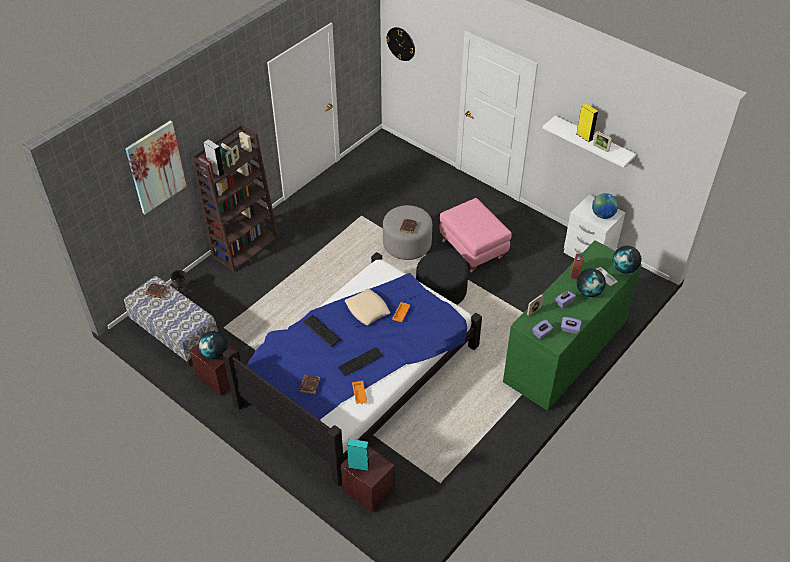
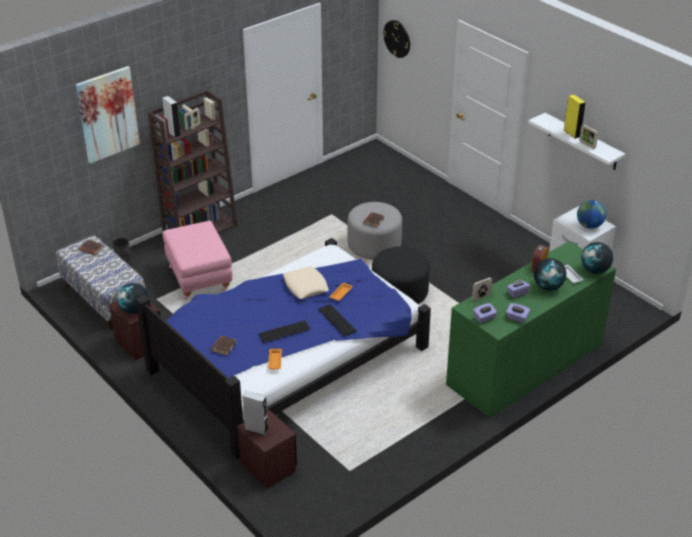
camera: 10 degrees right, 10 degrees down
keyboard [303,315,341,347] -> keyboard moved to [318,304,357,337]
turquoise speaker [347,439,370,471] -> grey speaker [243,391,269,435]
pink ottoman [440,198,512,272] -> pink ottoman moved to [162,221,232,300]

